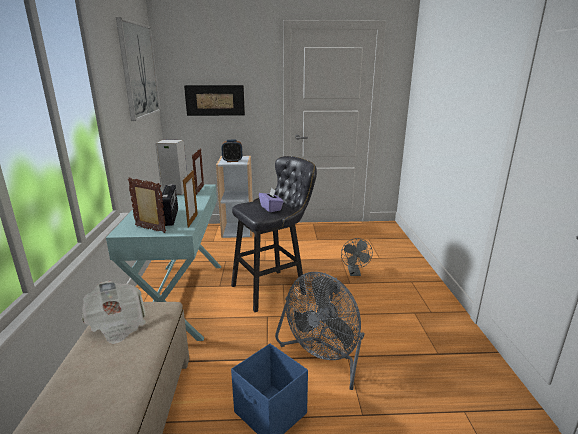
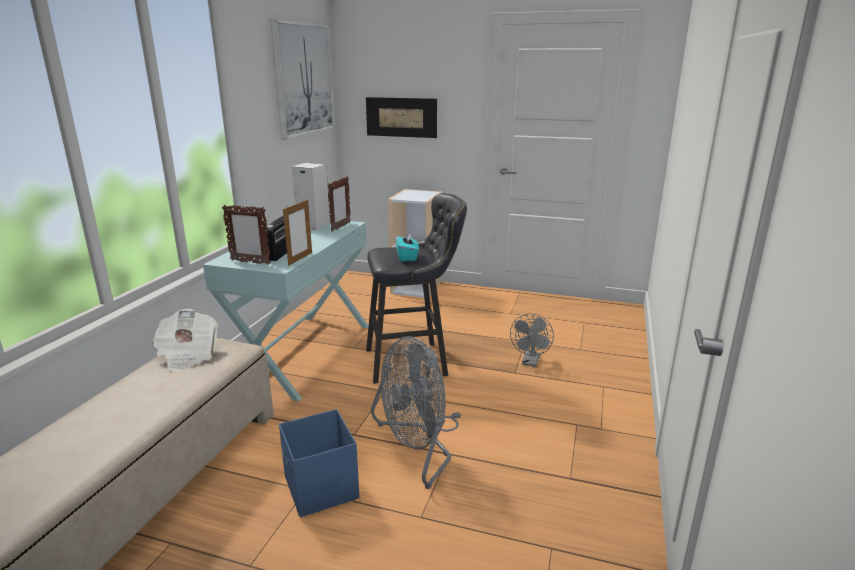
camera: 20 degrees right, 0 degrees up
picture frame [128,177,166,233] -> picture frame turned 150 degrees clockwise [222,205,271,265]
alarm clock [221,140,242,162] -> none
purple tissue box [259,188,284,212] -> turquoise tissue box [396,233,419,261]

